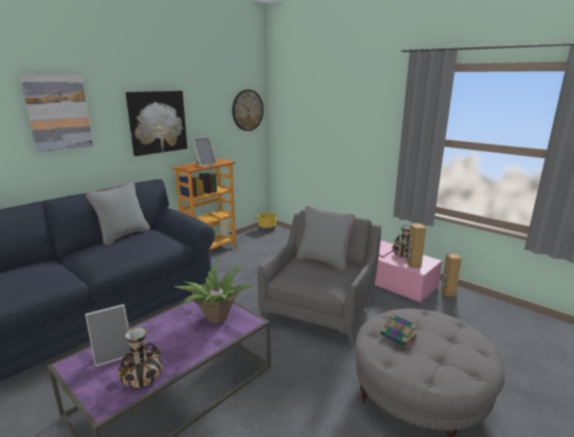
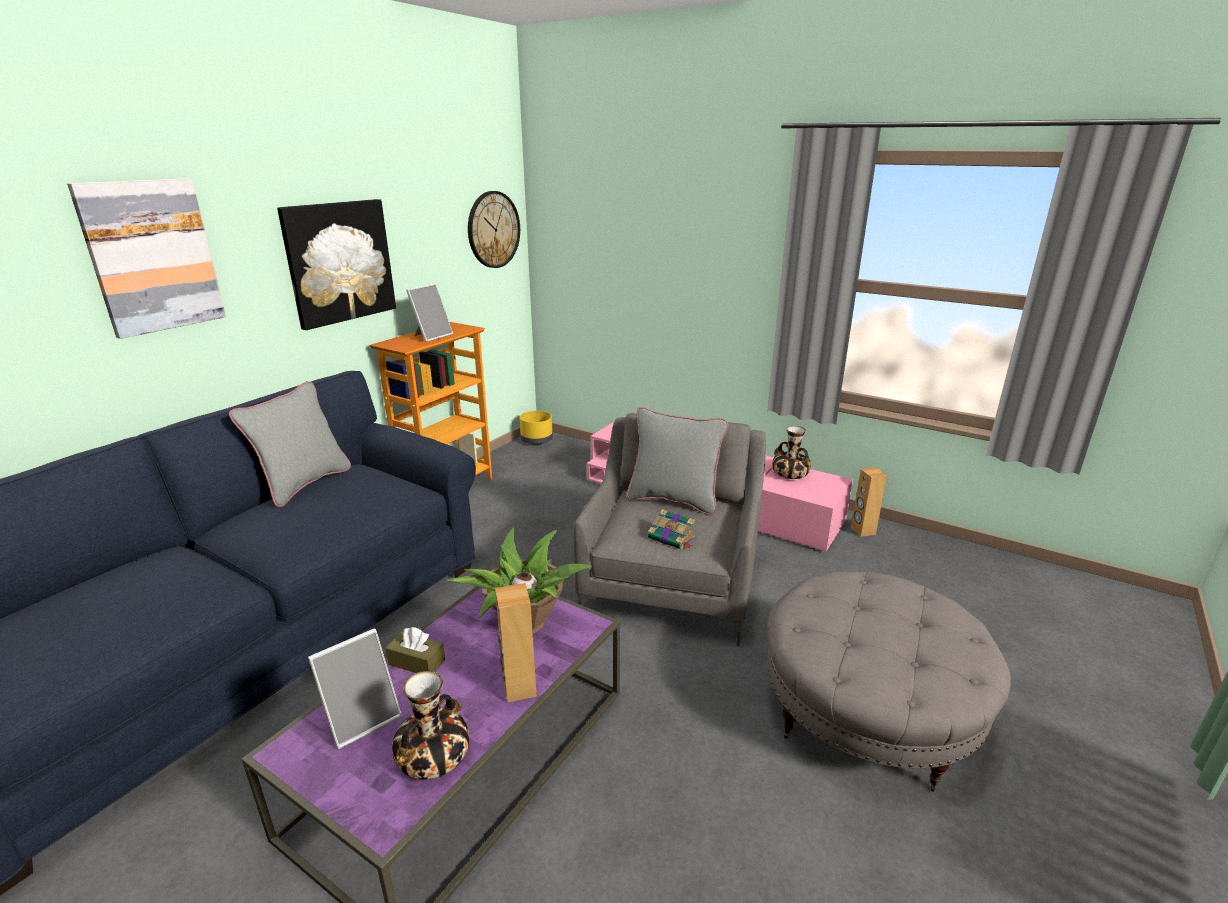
camera: 10 degrees left, 5 degrees up
book [380,314,417,347] -> book moved to [648,509,695,549]
brown speaker [406,224,426,268] -> brown speaker moved to [495,583,537,703]
none -> brown tissue box [385,627,445,673]

